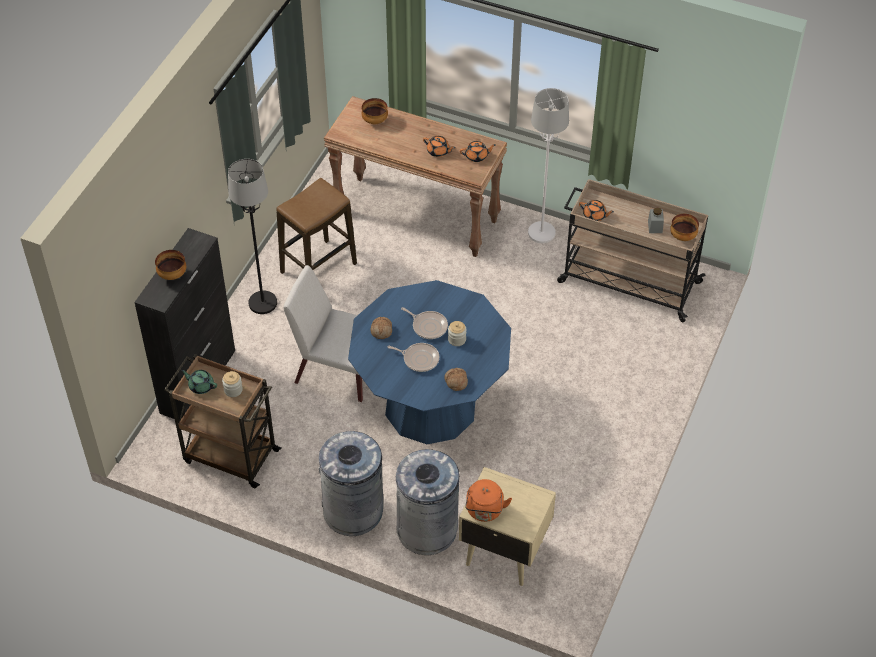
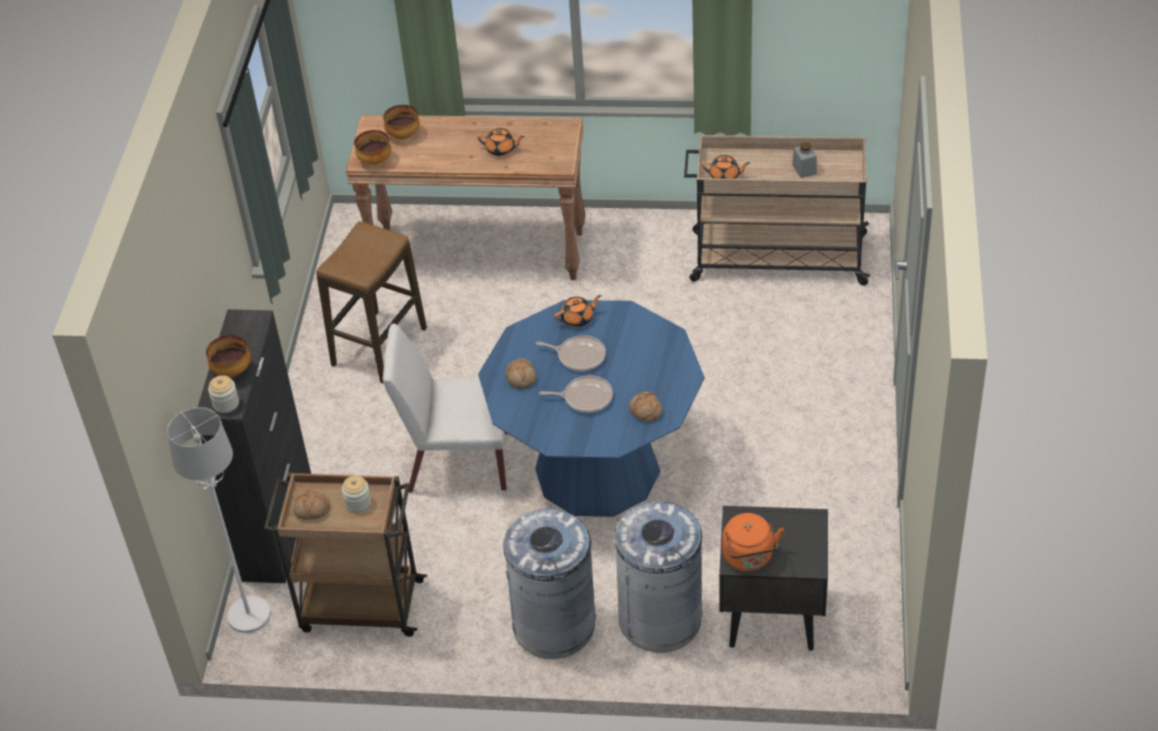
camera: 15 degrees left, 5 degrees down
green teapot [181,370,217,394] -> bread [293,490,330,520]
black floor lamp [228,159,277,314] -> none
jar [448,321,466,346] -> jar moved to [208,375,239,413]
beige nightstand [459,467,556,586] -> black nightstand [719,506,828,651]
orange teapot [460,141,496,162] -> orange teapot moved to [554,295,601,327]
white floor lamp [528,88,569,243] -> white floor lamp moved to [167,407,271,633]
bowl [670,214,699,241] -> bowl moved to [354,130,391,165]

